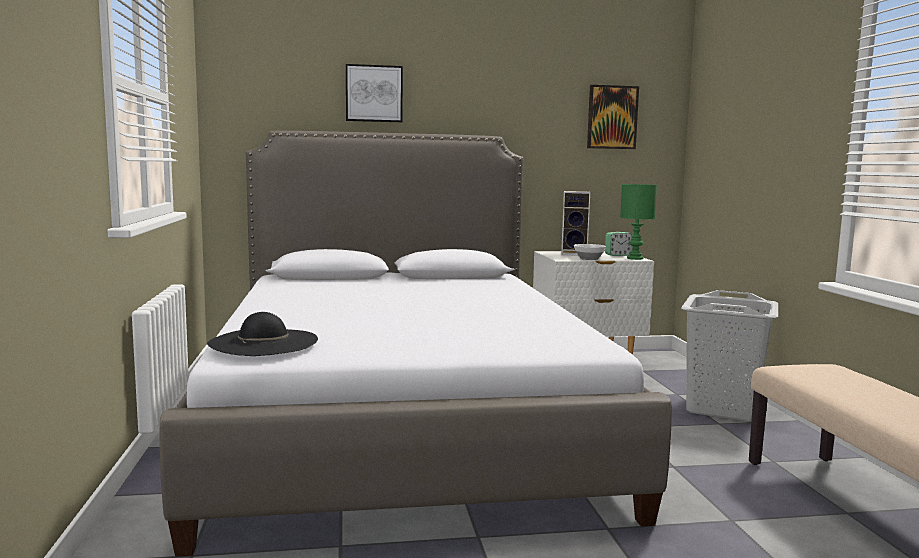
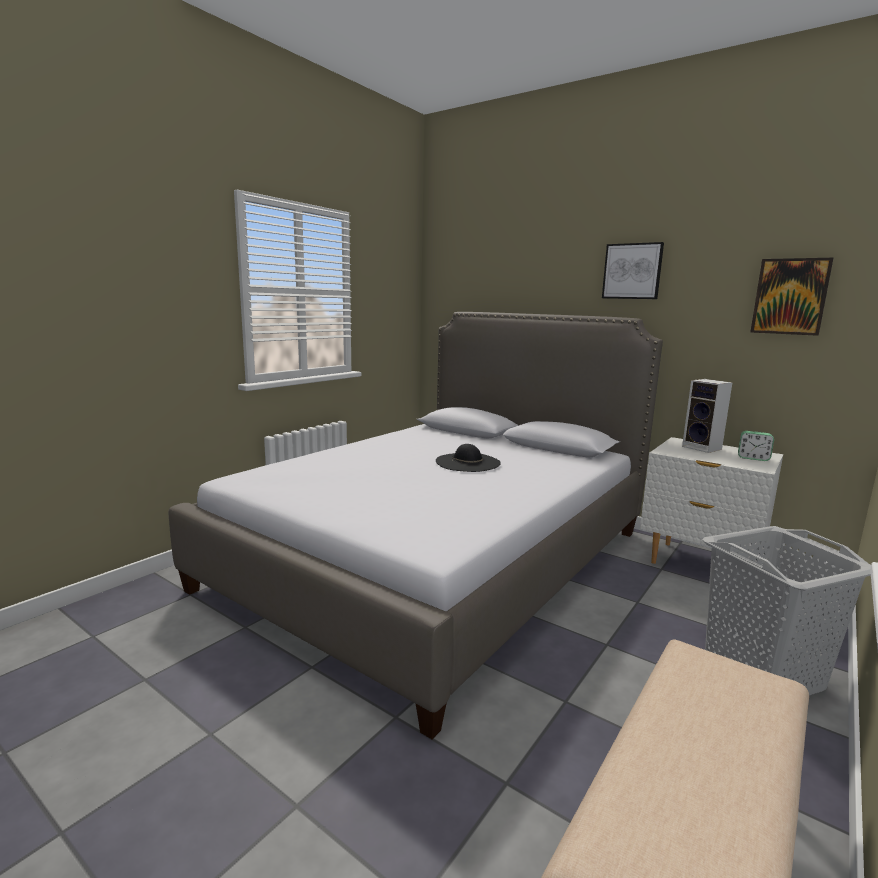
camera: 45 degrees right, 5 degrees up
black hat [207,312,318,356] -> black hat moved to [436,444,501,472]
picture [346,64,403,122] -> picture moved to [602,242,664,299]
bowl [574,244,606,260] -> none
green table lamp [620,184,657,260] -> none

